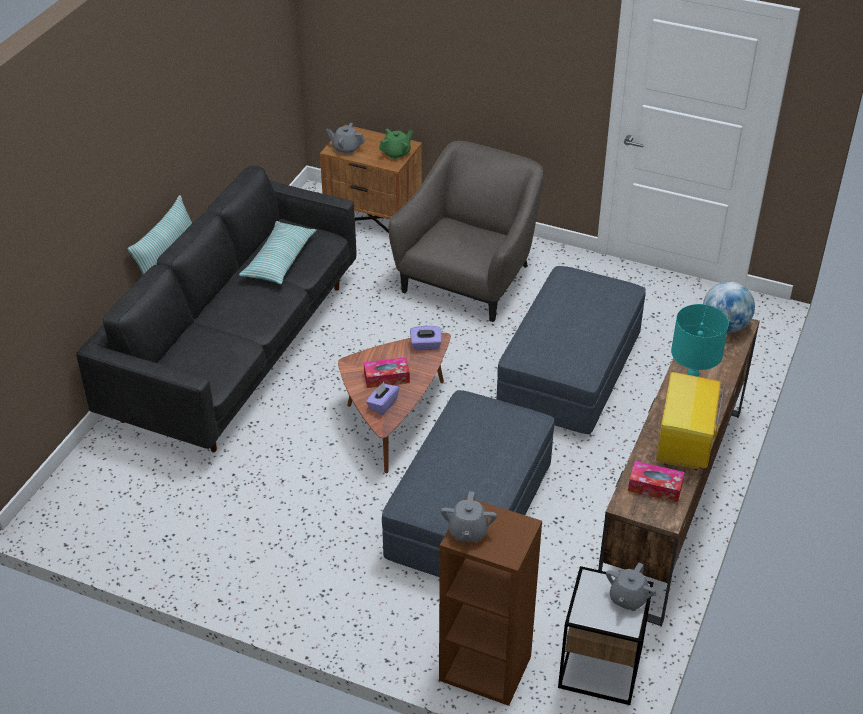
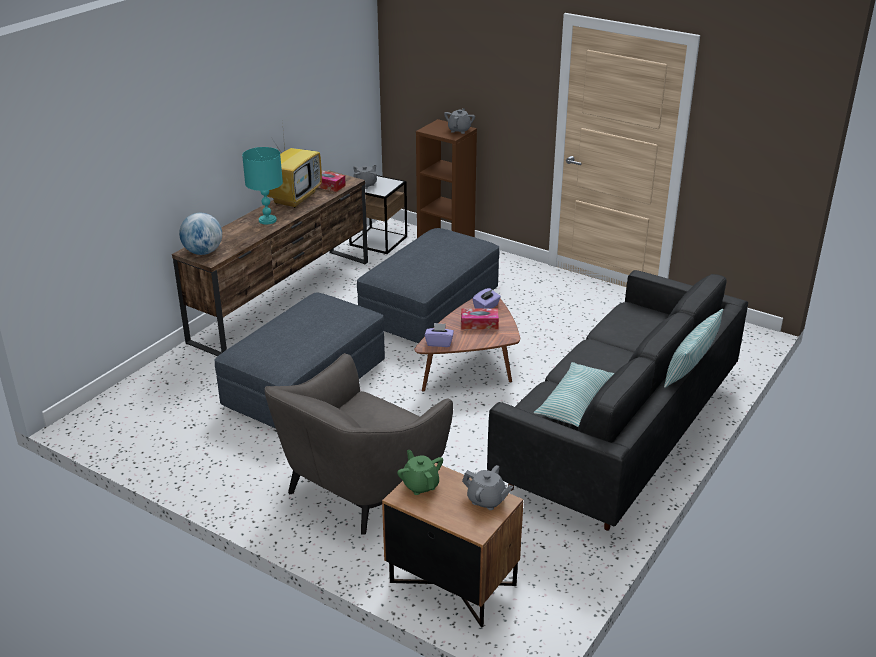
camera: 170 degrees left, 10 degrees down
green teapot [379,129,413,160] -> green teapot turned 90 degrees clockwise [397,450,443,495]

